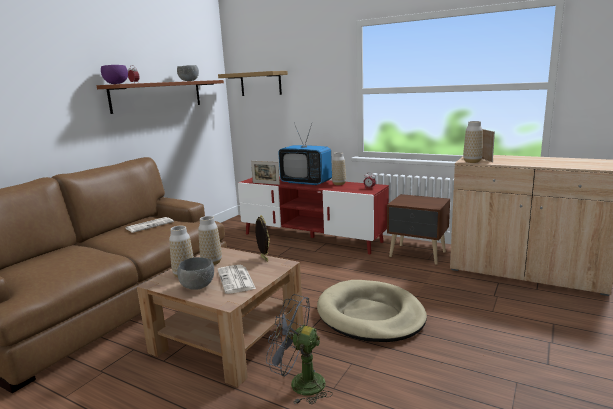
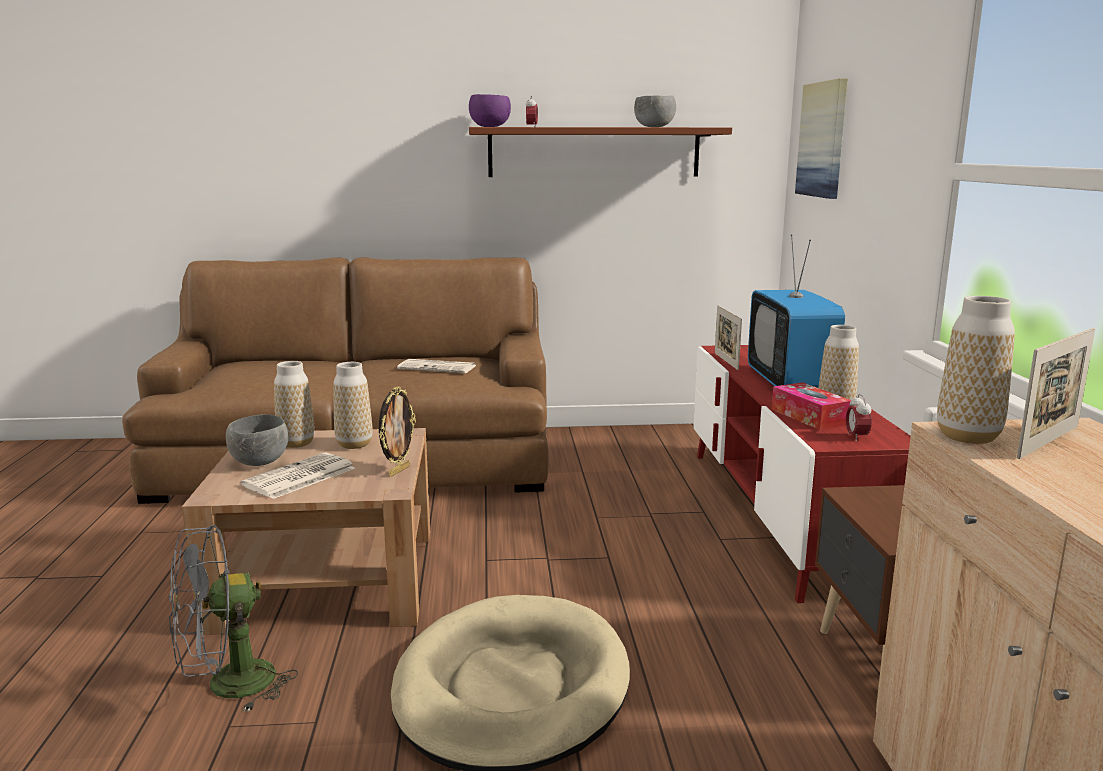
camera: 55 degrees right, 0 degrees up
shelf [218,71,288,96] -> picture [795,78,848,199]
grey fan [266,294,333,405] -> grey fan turned 105 degrees counterclockwise [169,525,298,713]
none -> tissue box [772,382,851,430]

